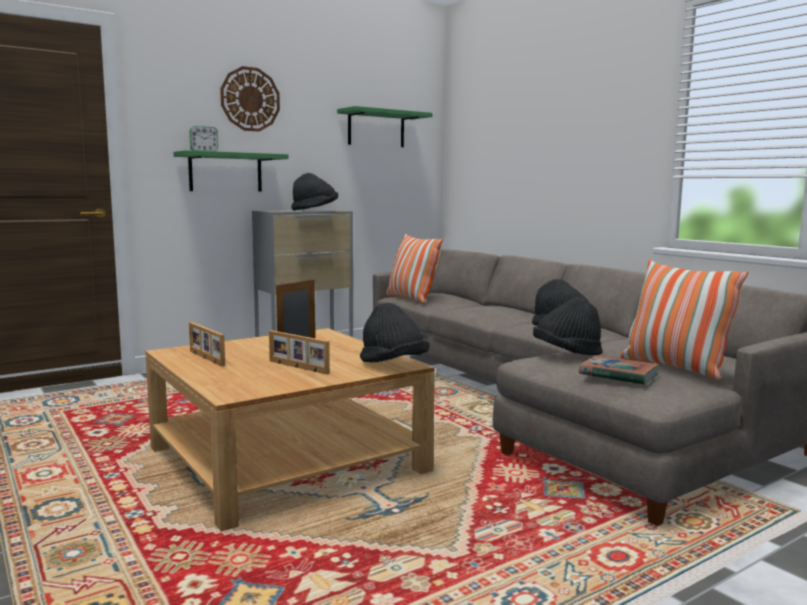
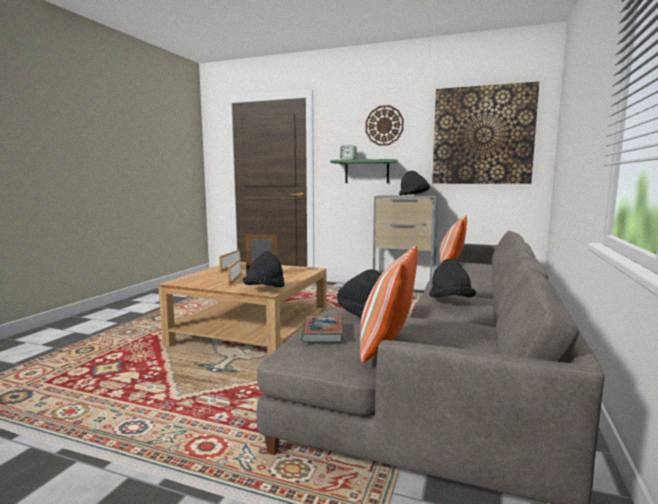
camera: 55 degrees right, 0 degrees up
green shelf [337,106,433,147] -> picture [432,82,539,184]

